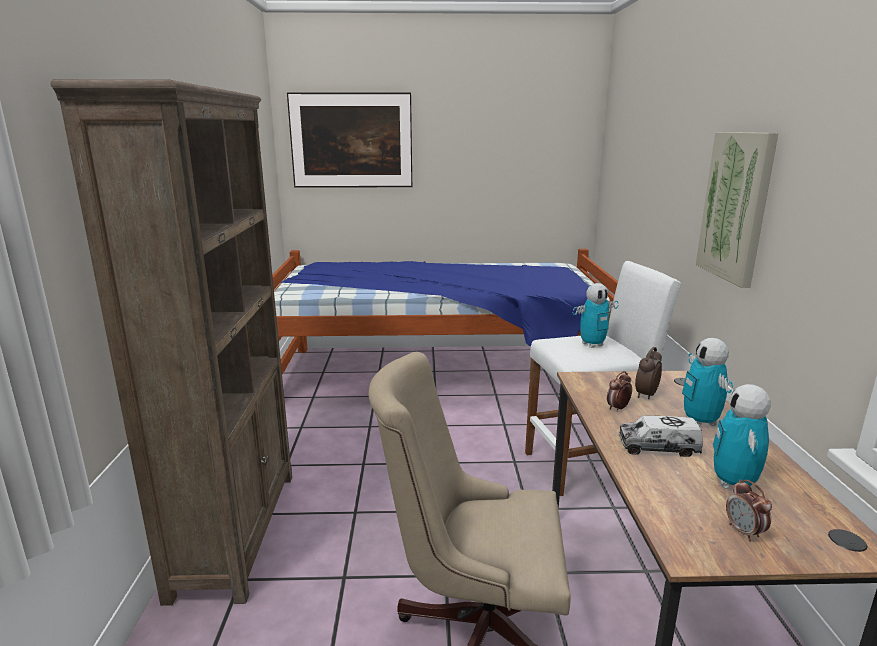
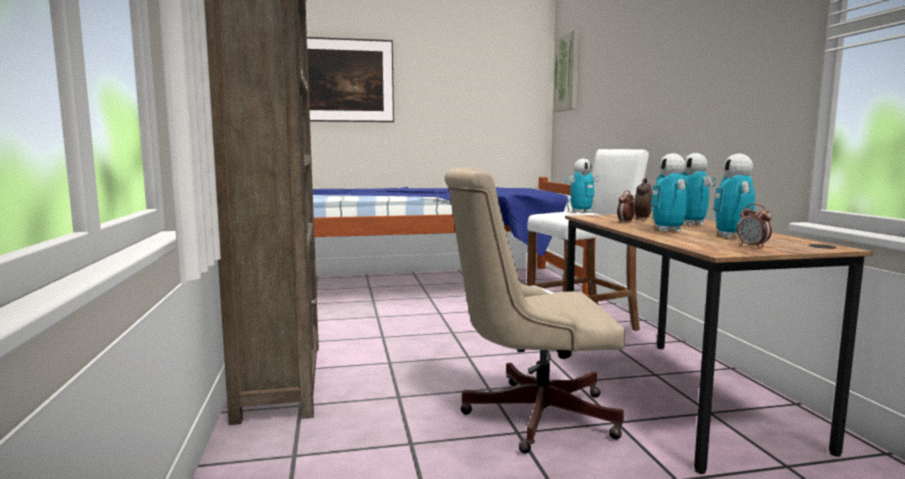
camera: 10 degrees left, 10 degrees down
toy truck [618,415,703,457] -> toy robot [651,153,688,232]
picture [696,132,778,288] -> picture moved to [553,30,579,112]

